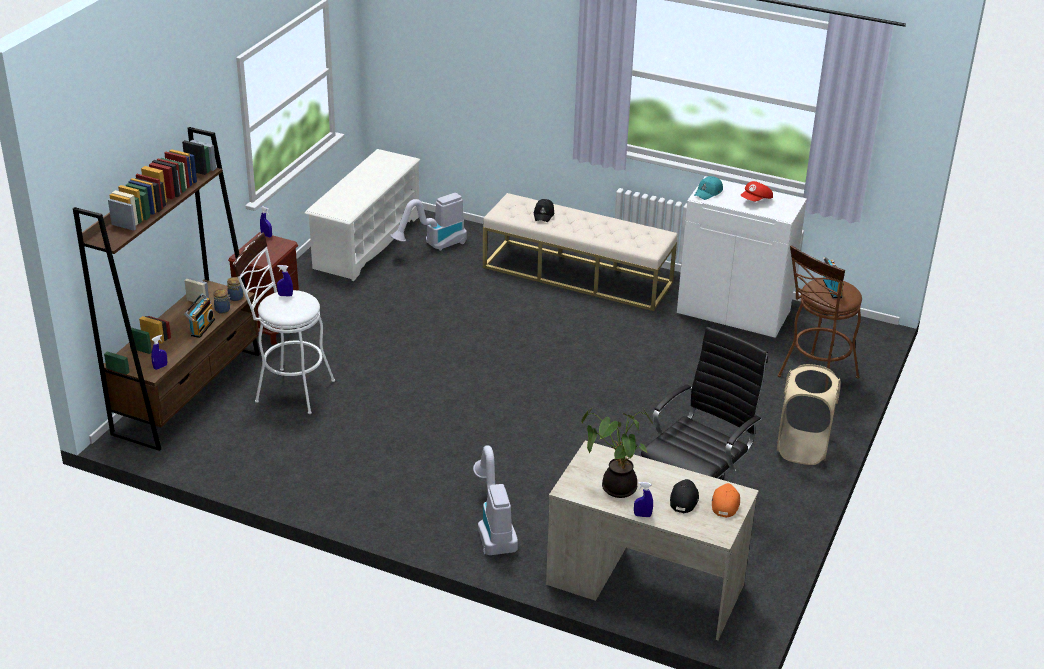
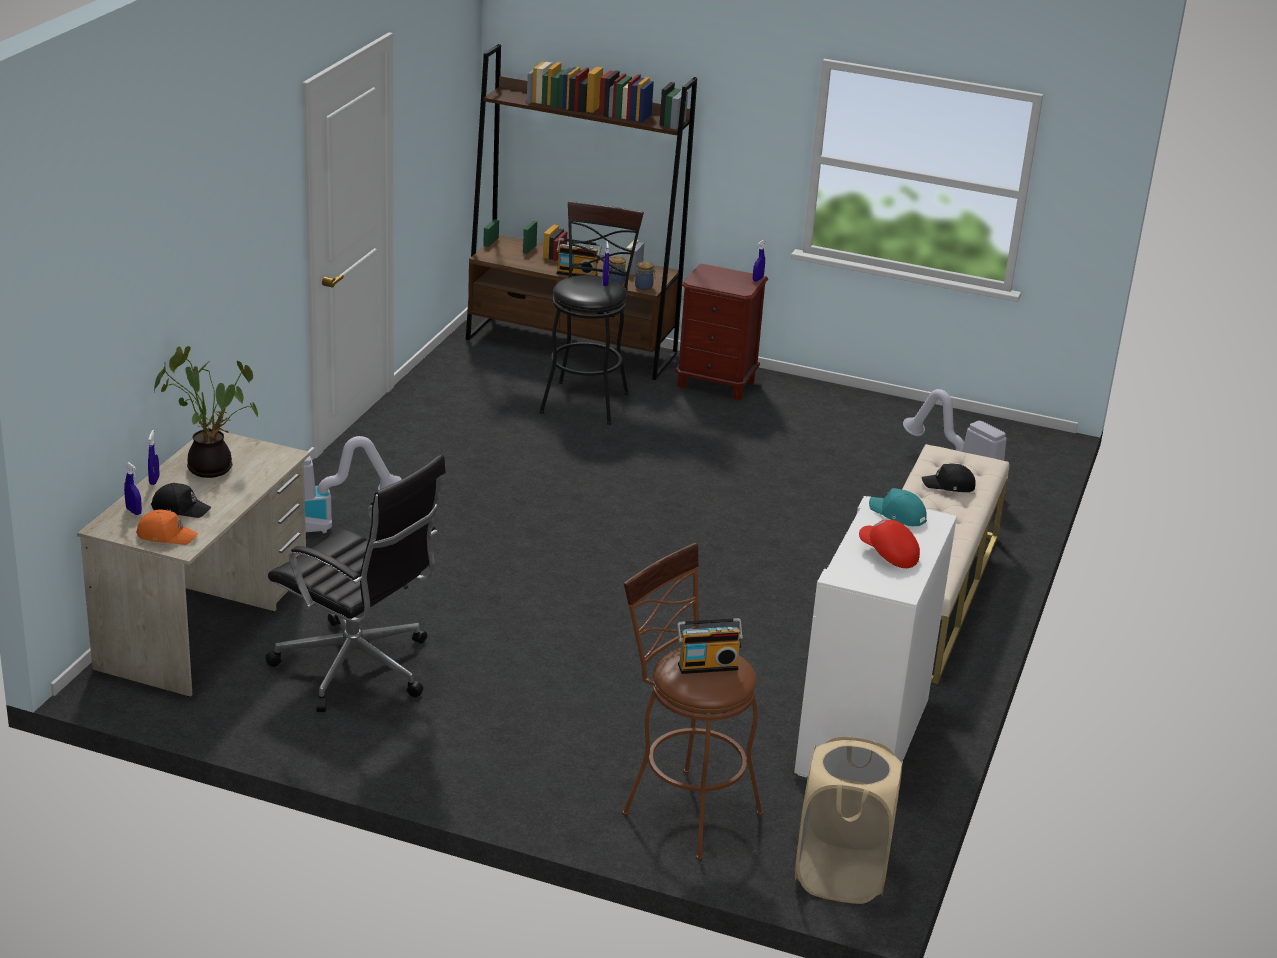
camera: 85 degrees right, 5 degrees down
blue spray bottle [151,335,167,370] -> blue spray bottle moved to [124,462,142,515]
white stool [232,233,335,414] -> black stool [539,201,644,425]
white shoe rack [305,149,420,281] -> none
beige laundry basket [777,364,841,465] -> beige laundry basket moved to [795,736,903,904]

